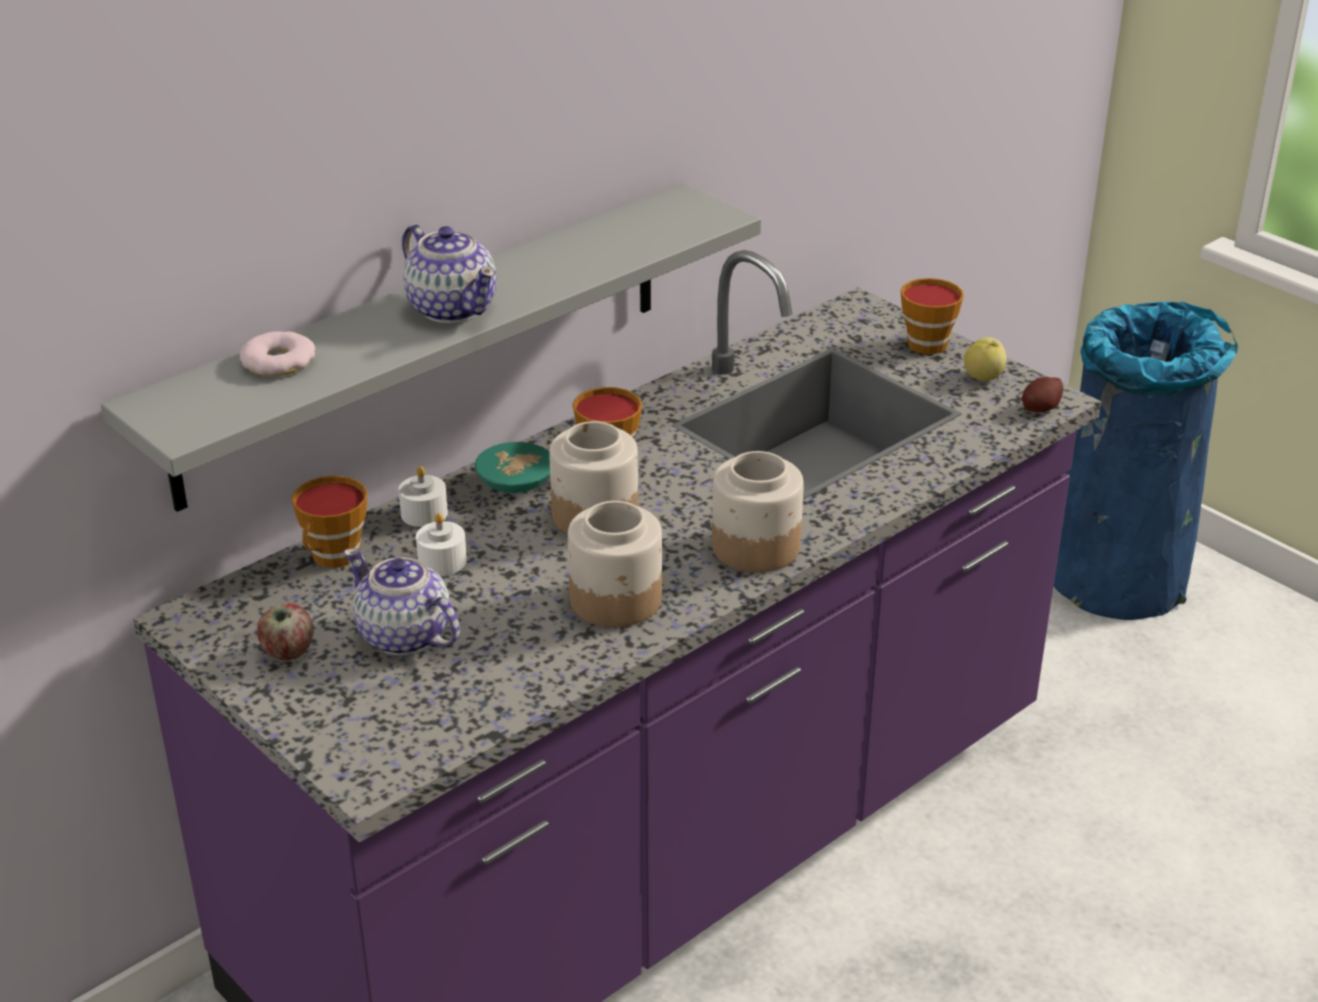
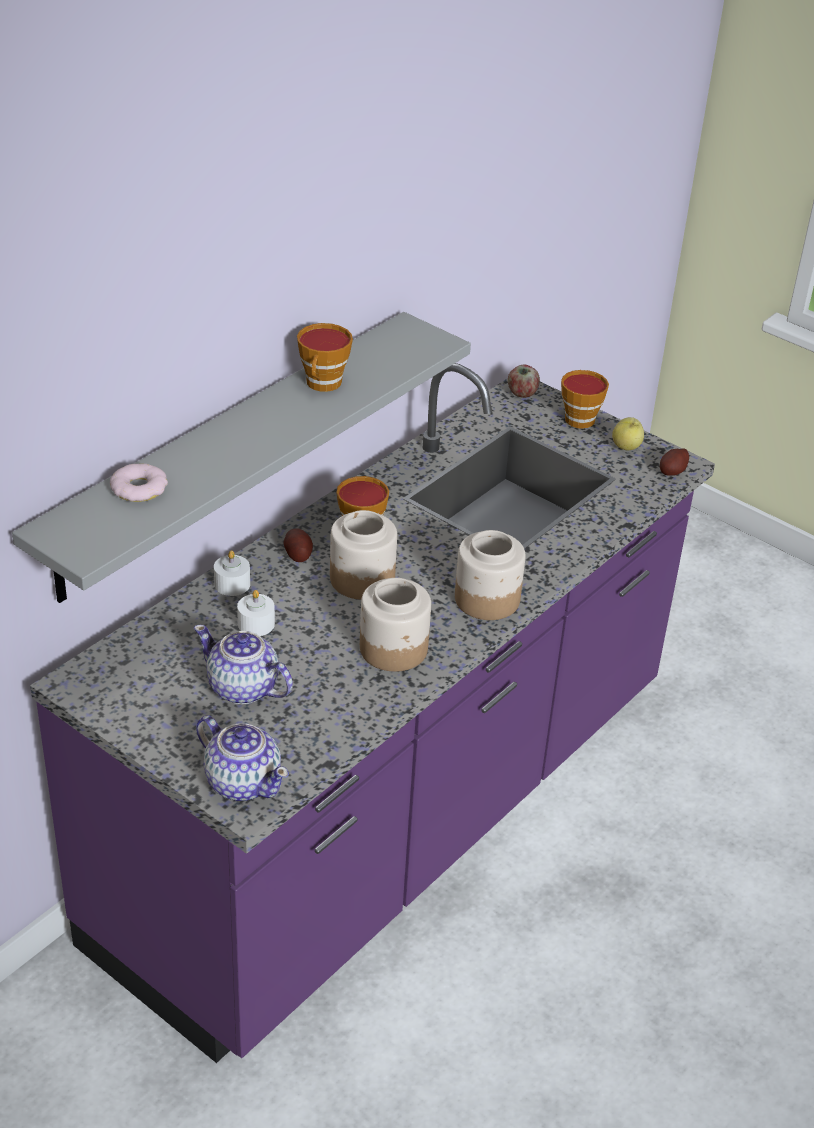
camera: 10 degrees left, 5 degrees up
apple [257,603,314,660] -> apple moved to [508,365,540,398]
cup [291,476,368,568] -> cup moved to [297,323,353,392]
teapot [402,224,497,323] -> teapot moved to [196,715,289,801]
turquoise bowl [475,442,550,493] -> potato [283,528,313,562]
blue trash can [1054,302,1238,620] -> none

